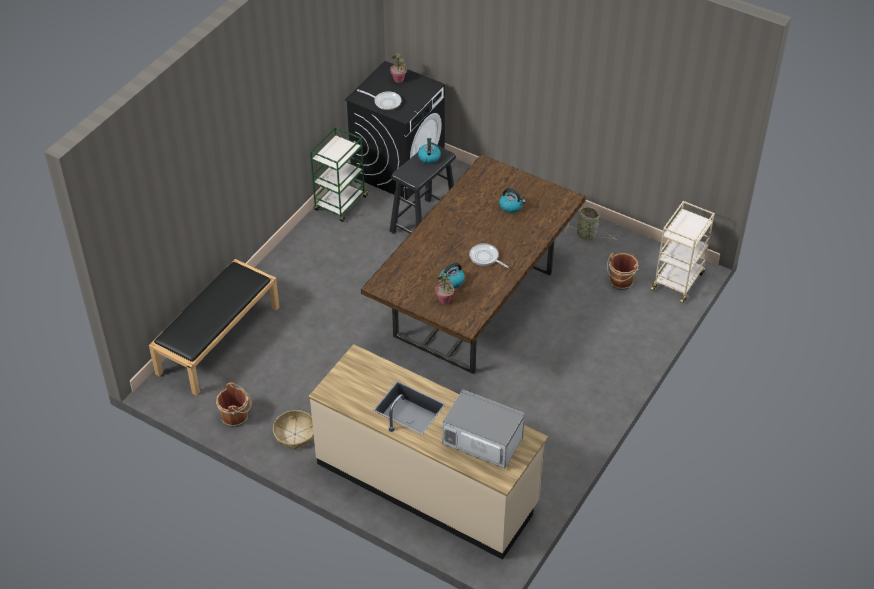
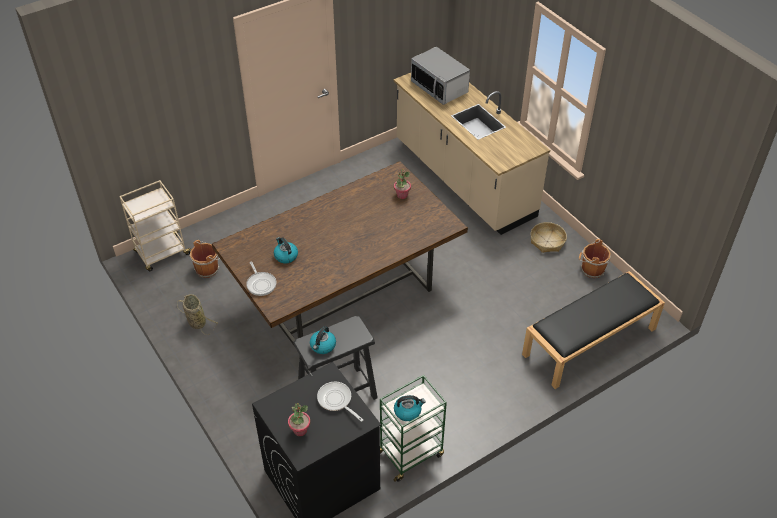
camera: 155 degrees left, 0 degrees up
kettle [438,263,465,288] -> kettle moved to [394,395,426,421]
frying pan [469,243,509,268] -> frying pan moved to [246,262,277,296]

